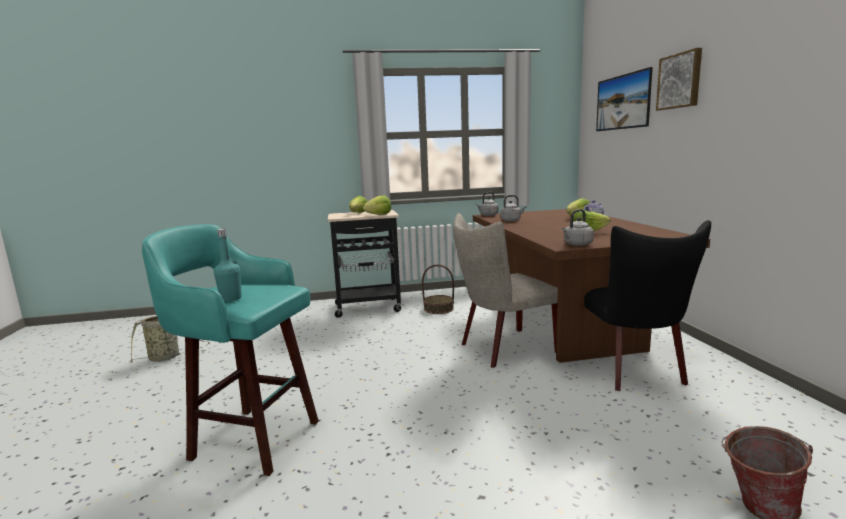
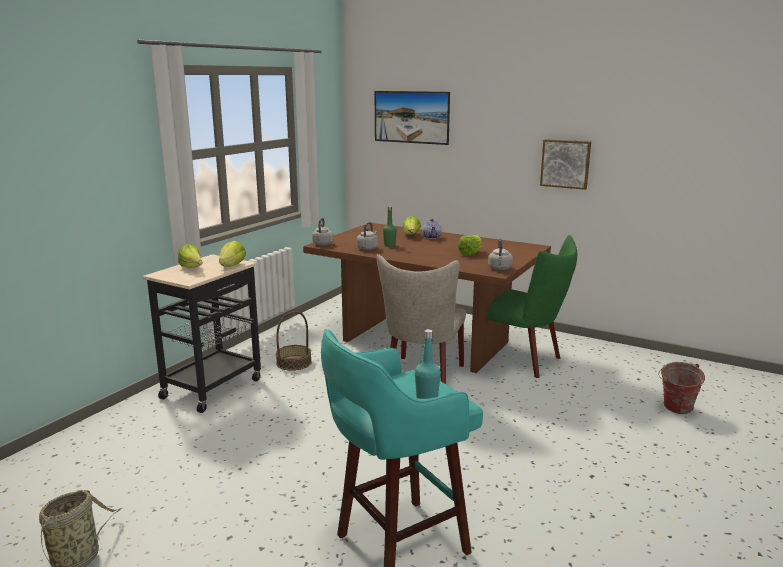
camera: 50 degrees left, 5 degrees up
black chair [584,220,711,391] -> green chair [487,235,577,378]
picture [656,48,702,111] -> picture moved to [540,139,591,190]
none -> green bottle [383,206,397,247]

